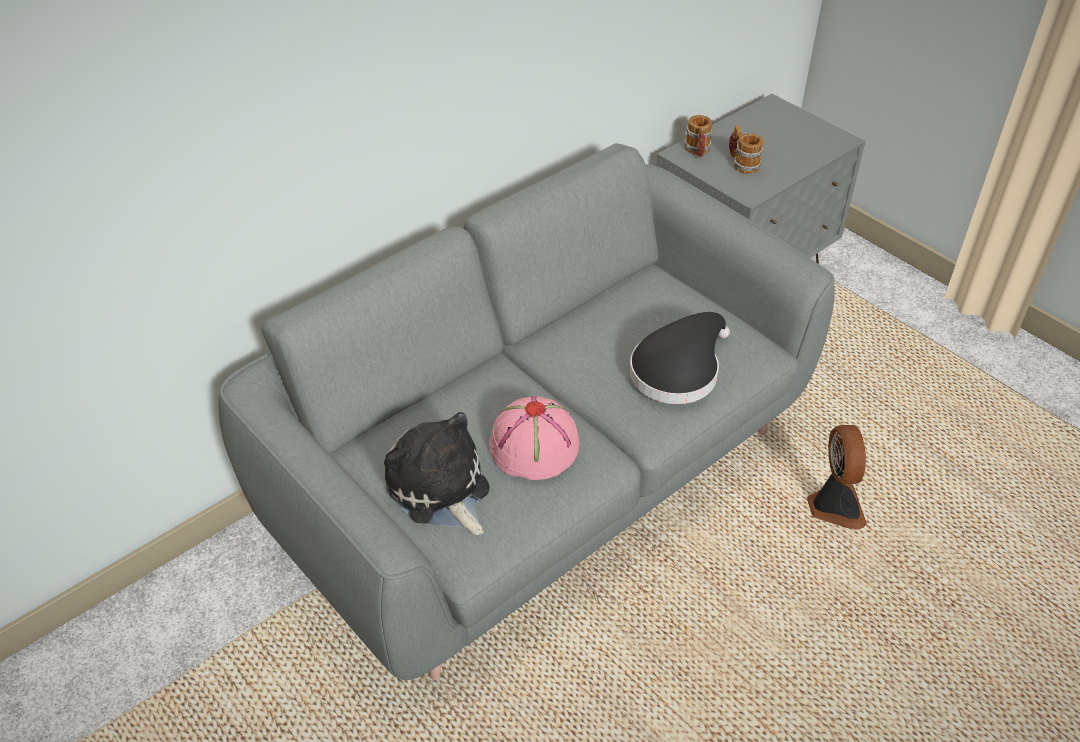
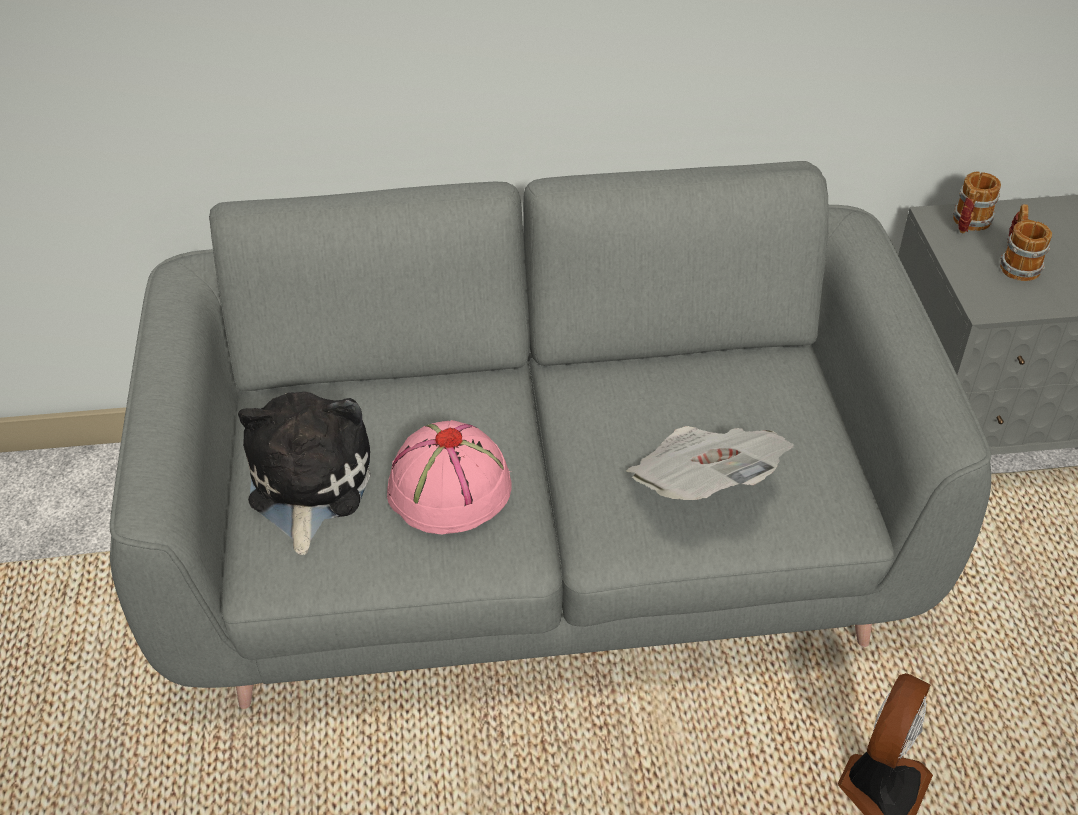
camera: 35 degrees right, 0 degrees up
black hat [629,312,730,404] -> newspaper [626,426,794,500]

